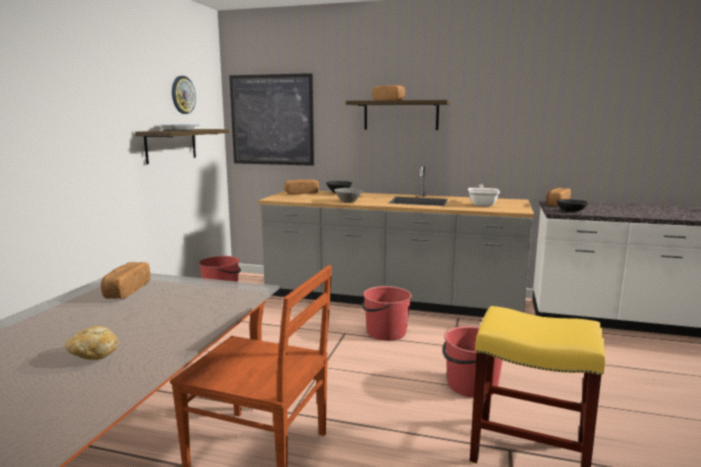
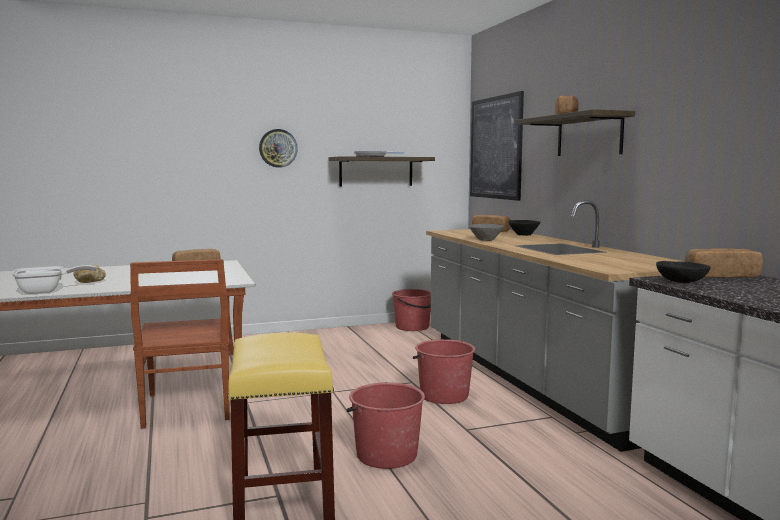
camera: 55 degrees right, 5 degrees down
wall clock [172,76,196,114] -> wall clock moved to [259,129,298,168]
frying pan [468,184,500,206] -> frying pan moved to [12,265,97,294]

